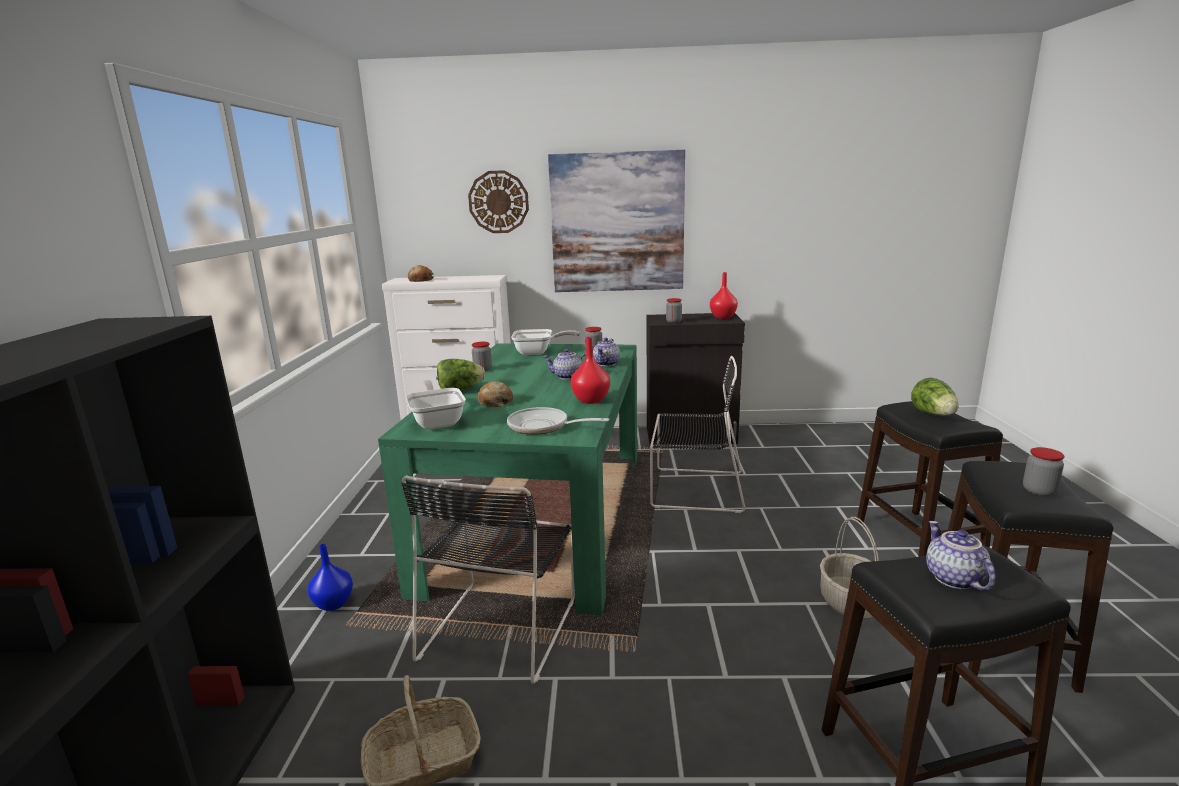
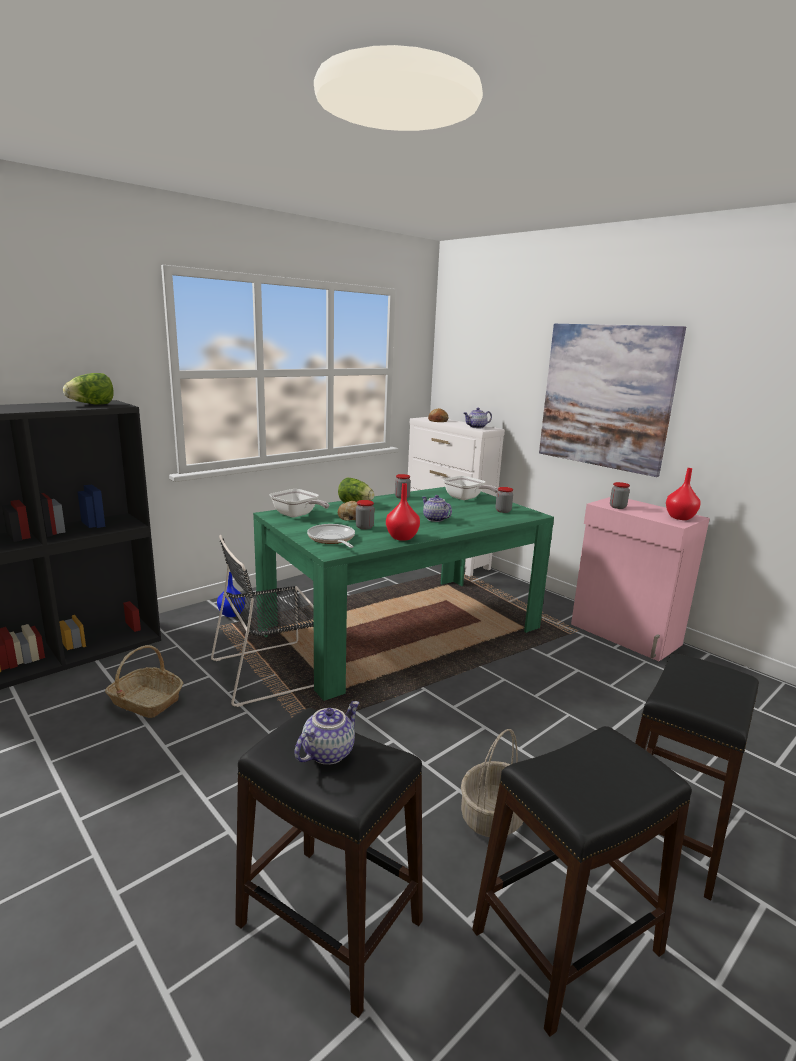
camera: 45 degrees right, 0 degrees up
frying pan [406,380,466,429] -> frying pan turned 105 degrees clockwise [270,489,329,517]
wall clock [468,170,529,233] -> none
teapot [593,338,620,366] -> teapot moved to [464,408,492,428]
black cabinet [647,313,745,445] -> pink cabinet [571,497,710,661]
black chair [650,356,746,513] -> none
lettuce [911,377,959,416] -> lettuce moved to [63,373,114,405]
jar [1023,447,1065,496] -> jar moved to [356,500,374,530]

